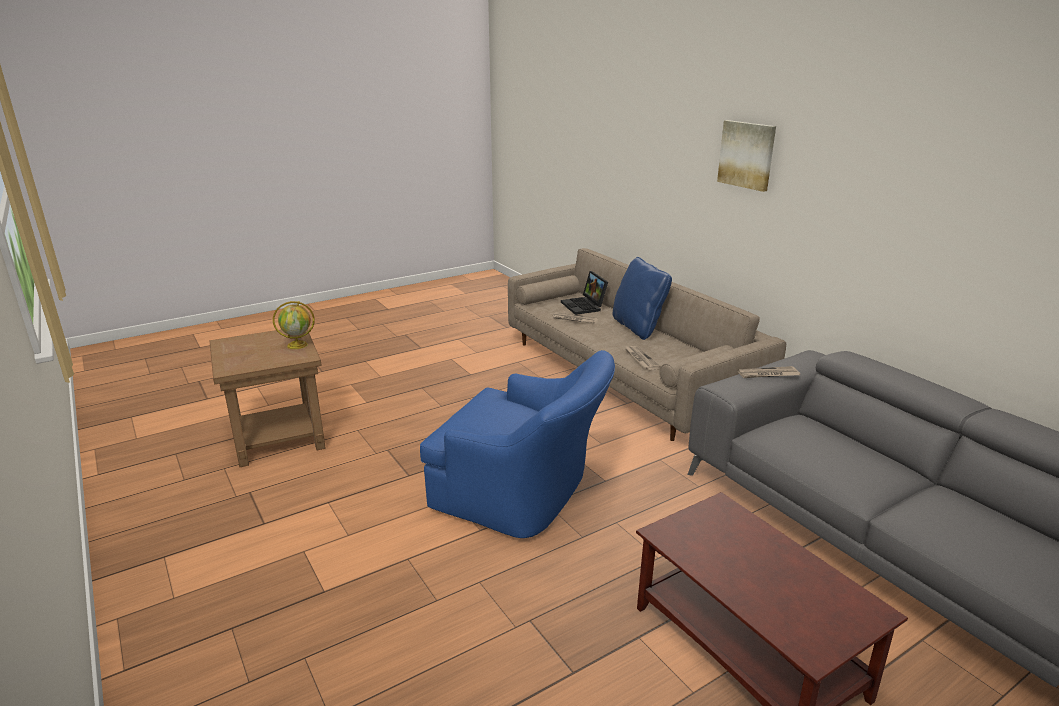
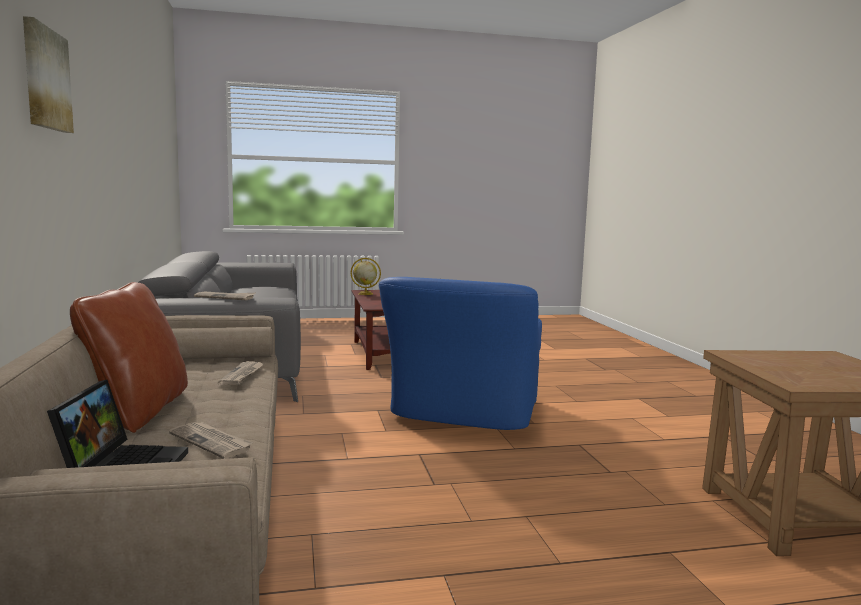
camera: 160 degrees left, 15 degrees down
globe [273,301,315,349] -> globe moved to [350,258,381,295]
blue armchair [420,350,615,538] -> blue armchair turned 120 degrees counterclockwise [379,277,542,430]
blue pillow [613,257,672,340] -> brown pillow [70,282,188,433]

